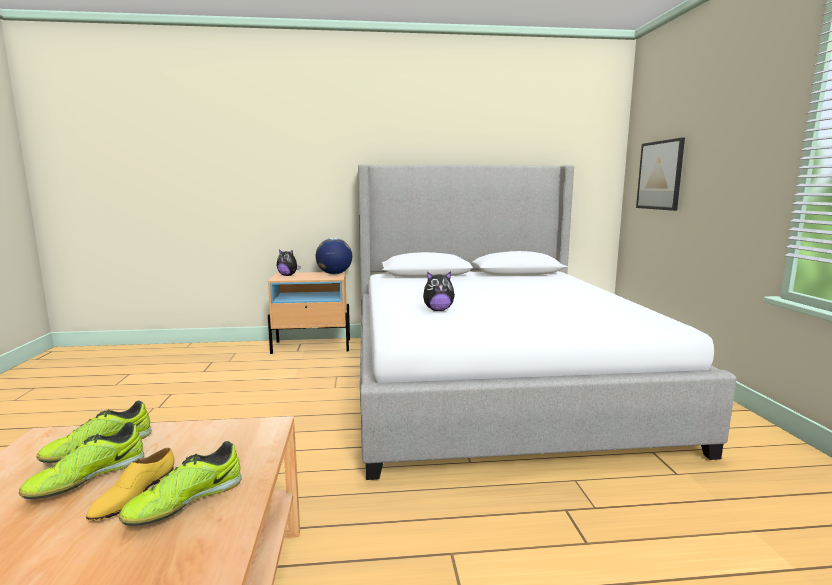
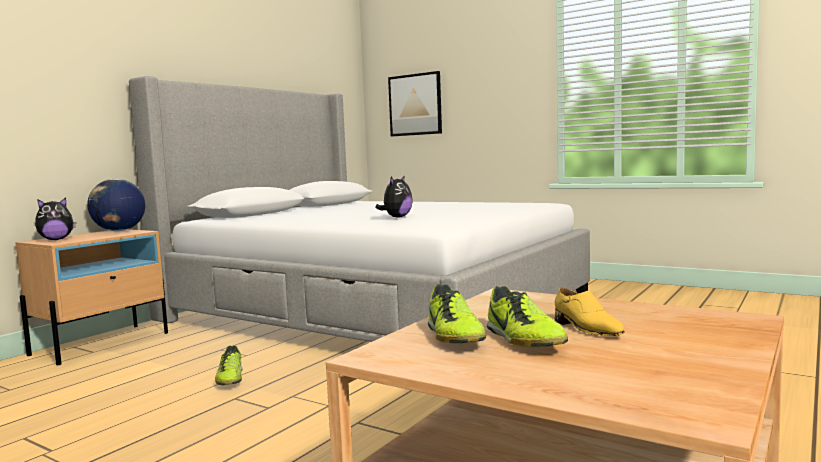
camera: 50 degrees left, 5 degrees down
shoe [119,441,241,526] -> shoe moved to [215,346,243,385]

